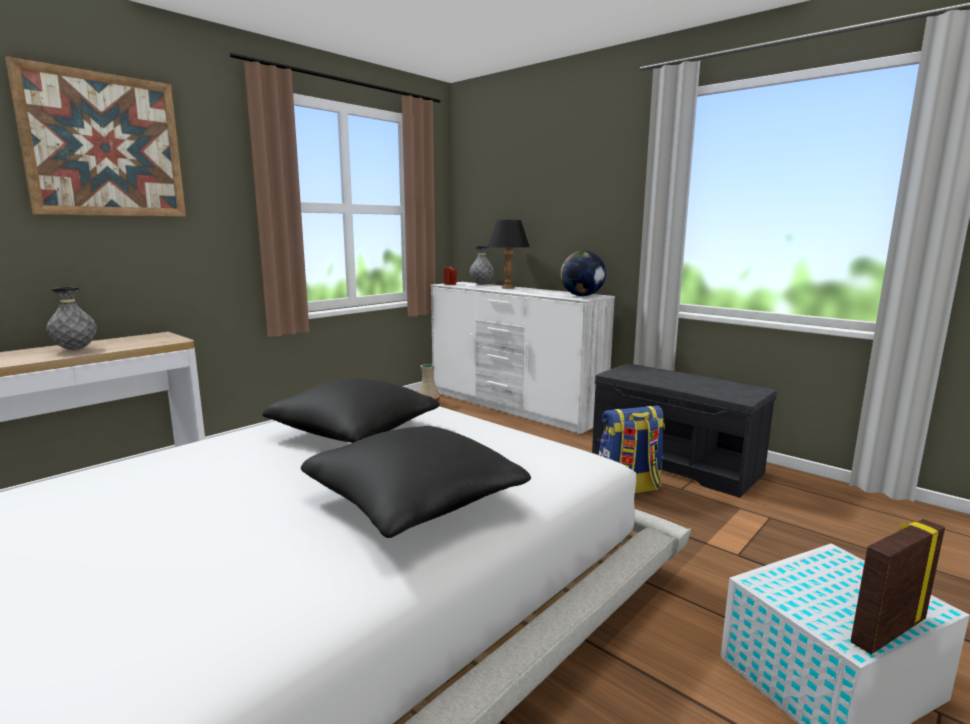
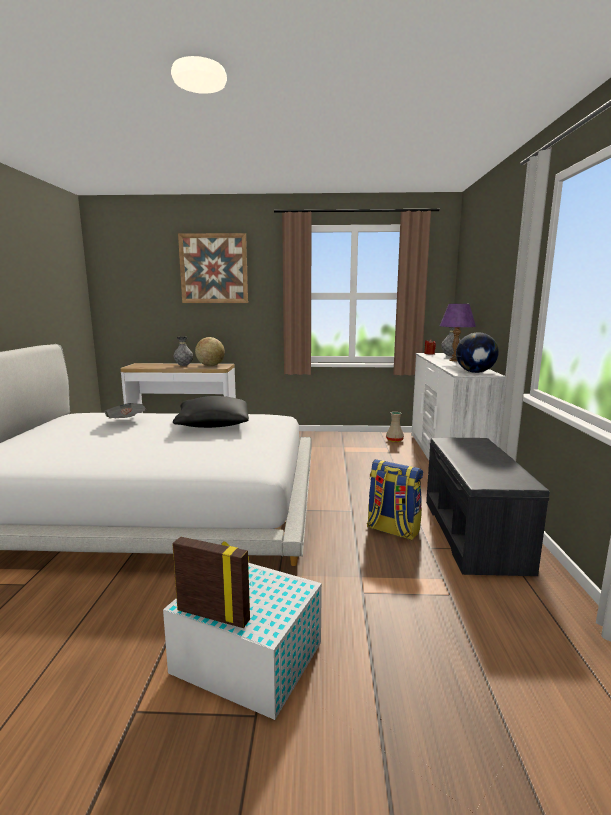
camera: 50 degrees right, 0 degrees up
black pillow [301,426,531,538] -> none
black table lamp [488,220,530,289] -> purple table lamp [440,304,476,361]
none -> newspaper [104,403,146,418]
none -> globe [195,337,225,366]

